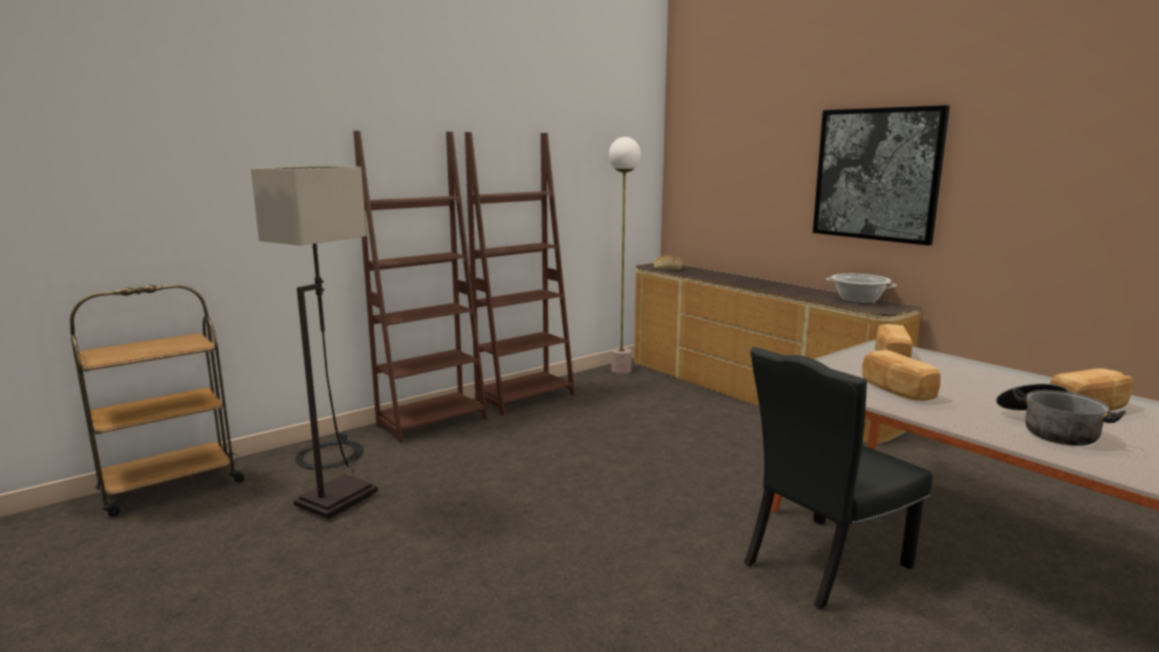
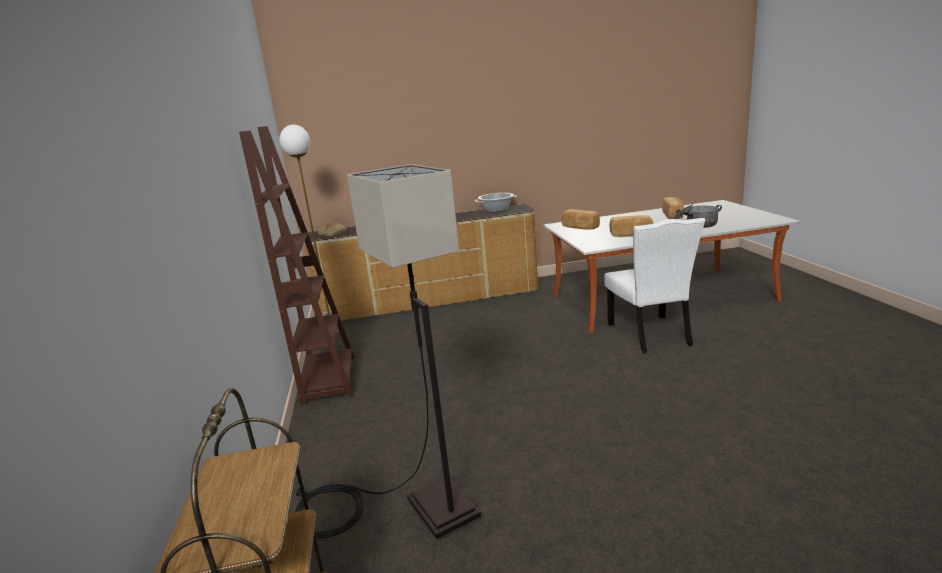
camera: 60 degrees left, 5 degrees up
brown bookcase [353,131,488,444] -> none
black chair [744,347,932,609] -> white chair [604,218,705,353]
picture [813,105,950,246] -> none

